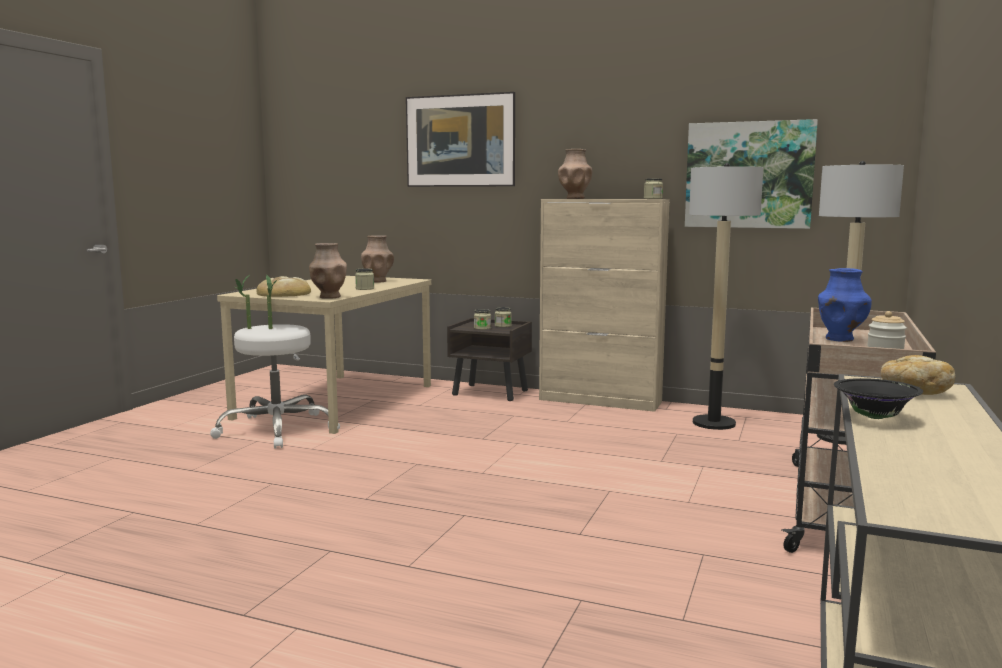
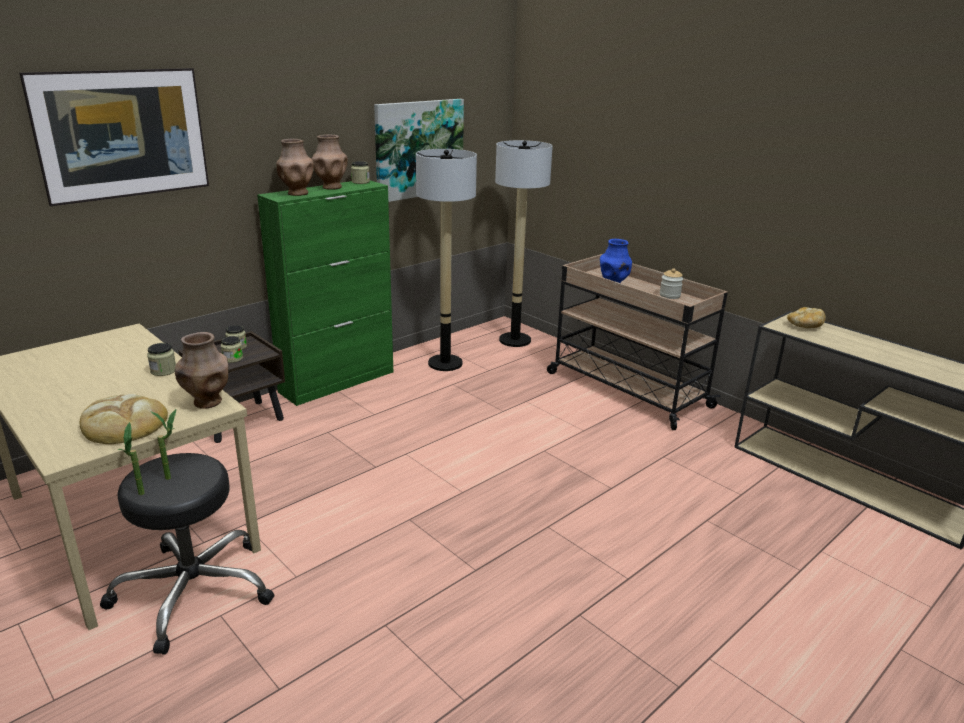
camera: 65 degrees left, 15 degrees up
white stool [210,324,340,448] -> black stool [100,453,275,655]
brown vase [361,235,394,283] -> brown vase moved to [312,135,348,190]
beige cabinet [539,199,670,412] -> green cabinet [257,180,393,406]
black bowl [834,378,923,419] -> none

